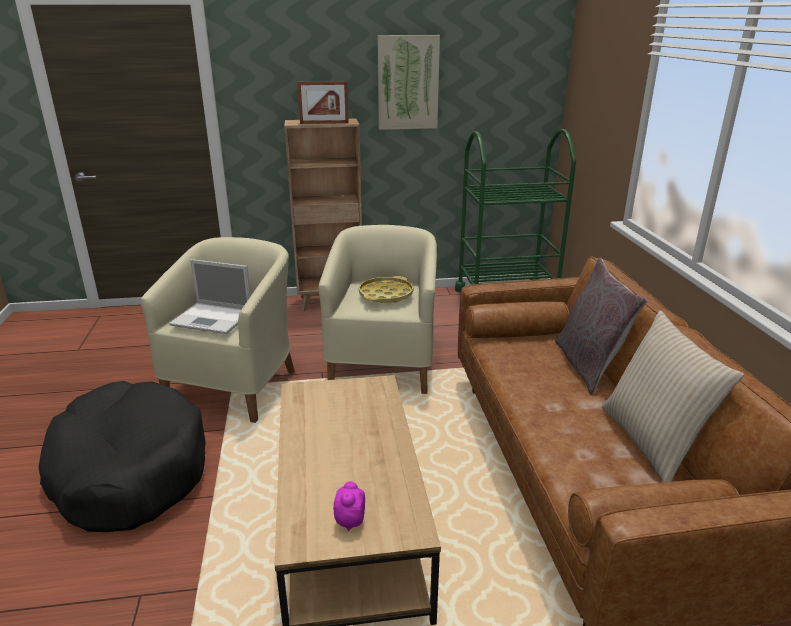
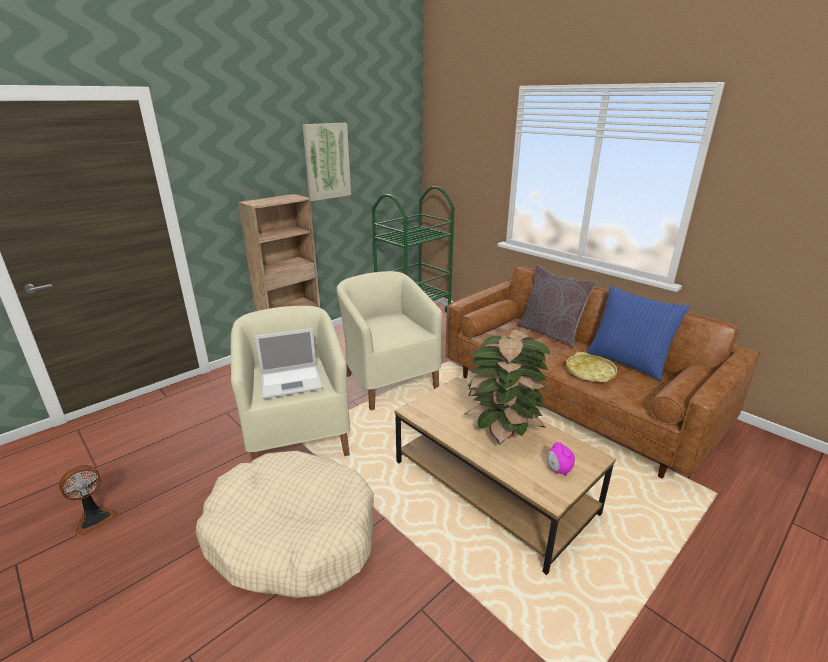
camera: 35 degrees left, 0 degrees up
black dog bed [38,381,206,532] -> beige dog bed [196,451,374,598]
picture frame [297,81,349,124] -> none
yellow tray [359,276,413,303] -> yellow tray moved to [566,352,617,382]
beige pillow [602,311,744,482] -> blue pillow [586,286,690,381]
none -> fan [59,465,118,536]
none -> potted plant [464,329,550,445]

